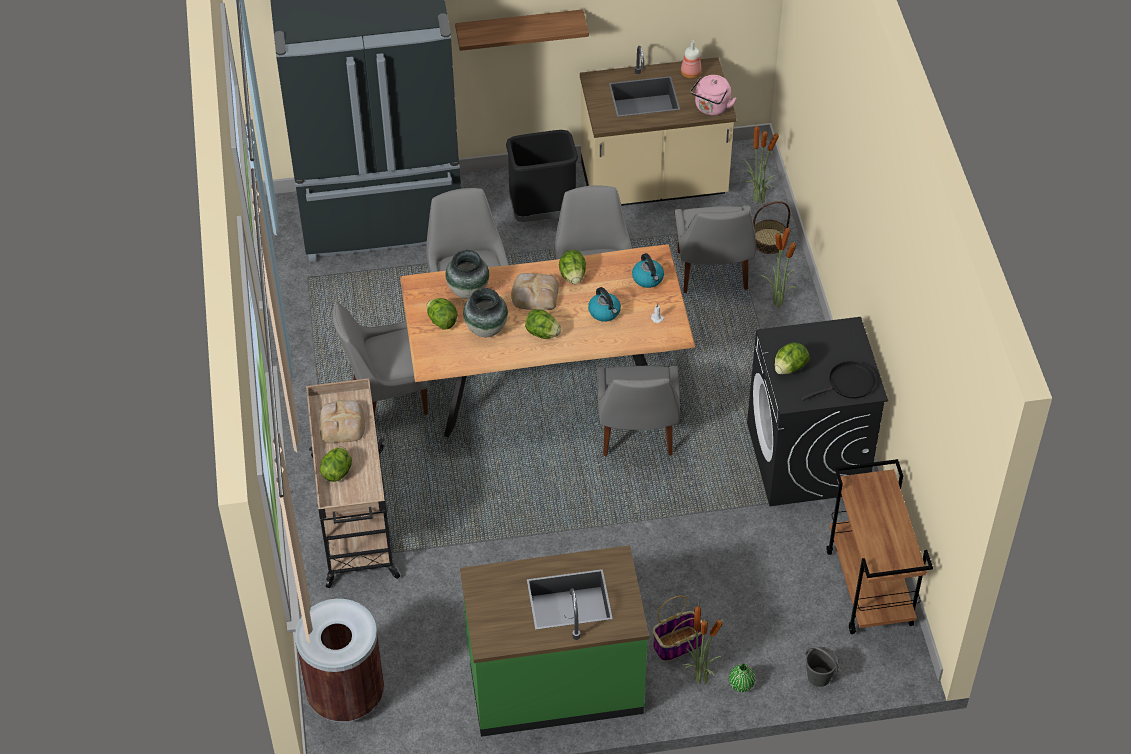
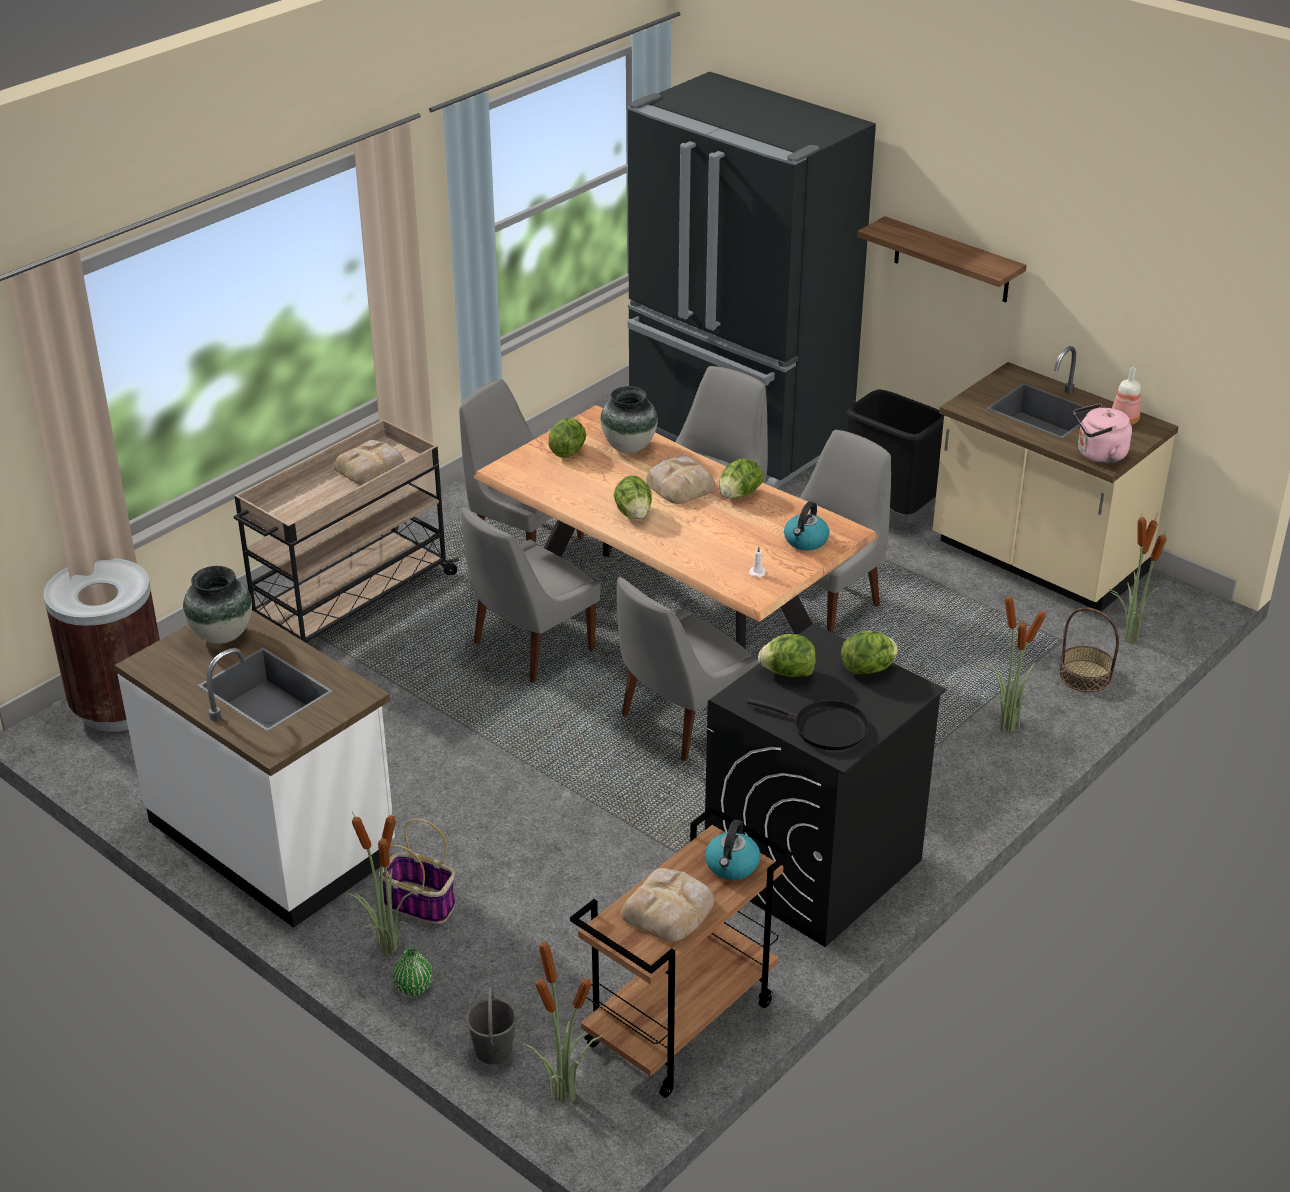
camera: 50 degrees right, 15 degrees down
lettuce [320,447,352,482] -> lettuce moved to [841,631,898,674]
green counter [460,545,649,737] -> white counter [114,610,395,928]
vase [463,288,508,337] -> vase moved to [183,566,252,644]
kettle [588,287,621,322] -> kettle moved to [705,819,761,880]
grey chair [675,205,756,293] -> grey chair moved to [461,507,601,683]
none -> potted plant [523,934,603,1102]
none -> bread [621,868,714,942]

